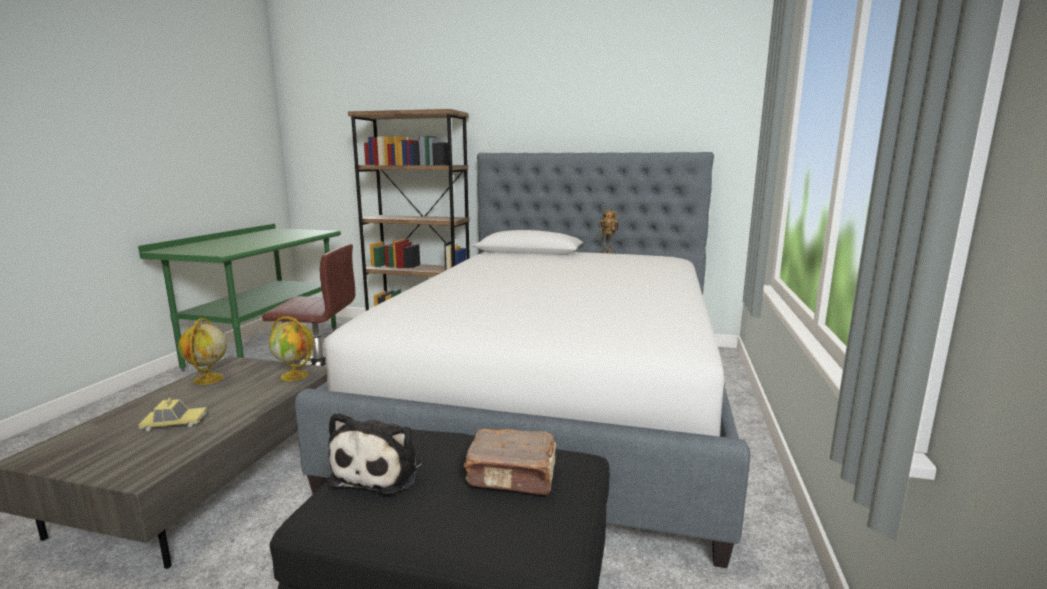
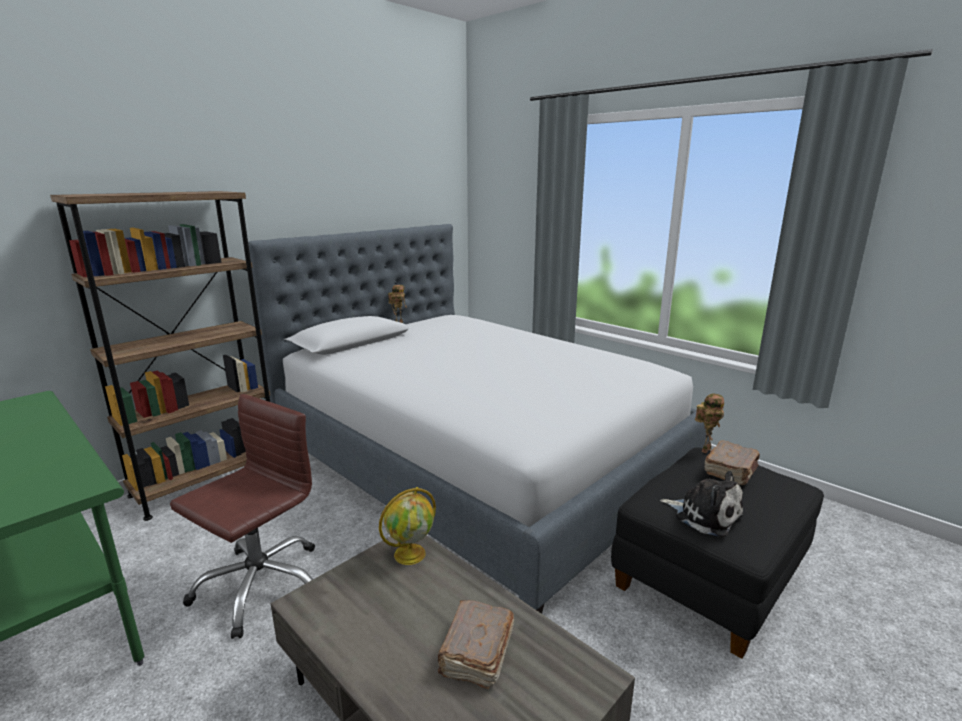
camera: 60 degrees left, 5 degrees up
toy car [138,398,207,431] -> brown book [438,600,514,689]
globe [178,318,227,385] -> none
none -> toy robot [695,394,724,453]

